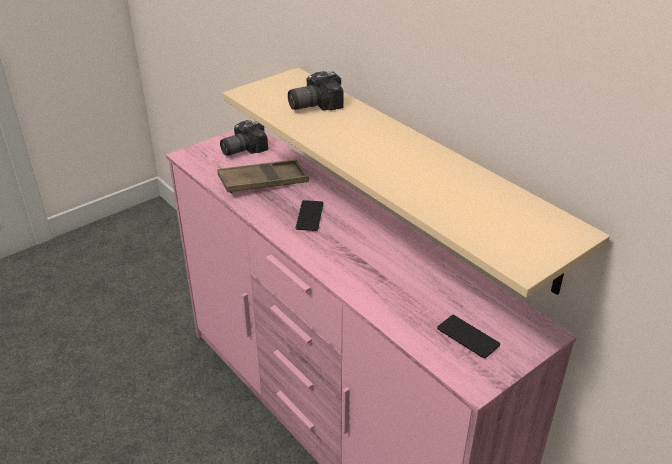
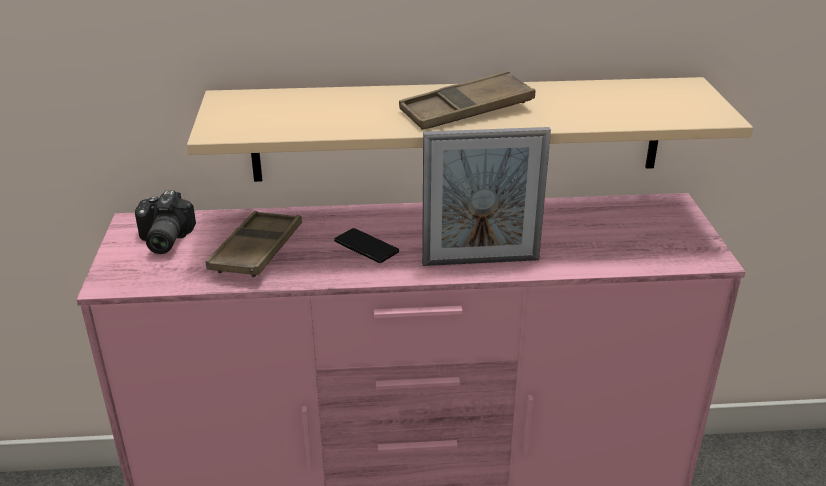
camera: 55 degrees left, 5 degrees down
camera [288,71,344,111] -> none
phone [437,315,500,358] -> none
none -> brown tray [399,71,535,130]
none -> picture frame [422,127,551,266]

